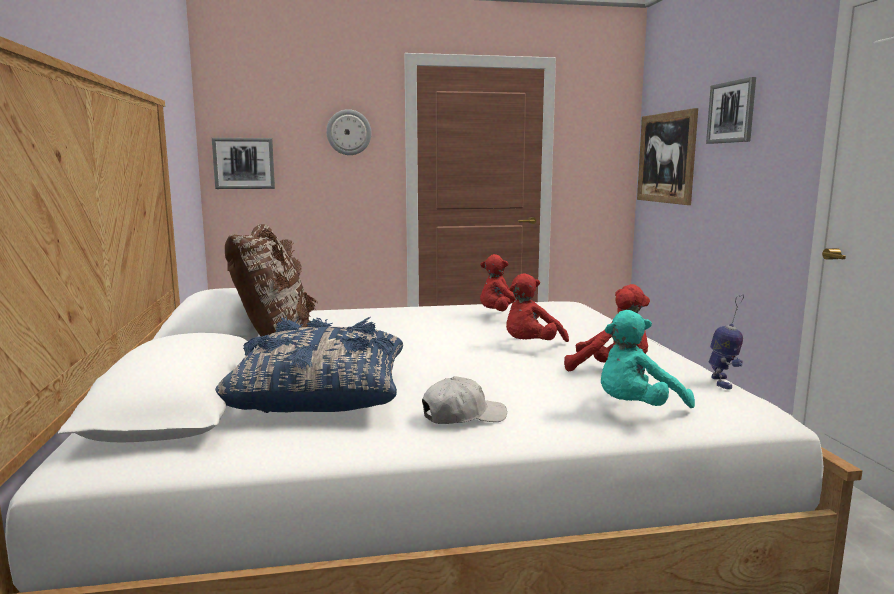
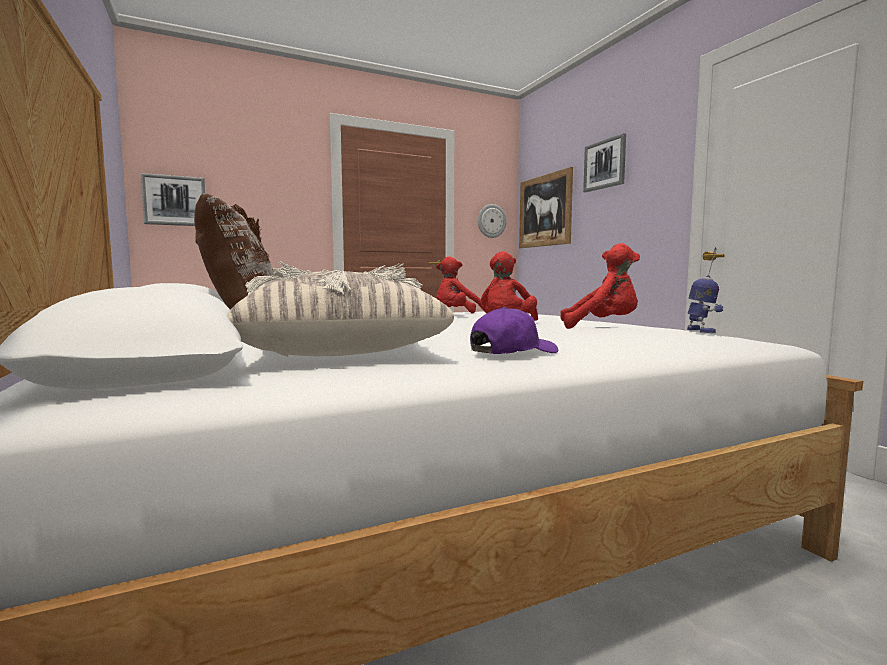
camera: 15 degrees left, 5 degrees down
blue pillow [215,316,403,413] -> beige pillow [226,261,454,357]
wall clock [326,109,371,155] -> wall clock moved to [478,204,506,238]
white cap [422,376,507,424] -> purple cap [470,306,558,354]
turquoise plush toy [601,310,695,408] -> none

